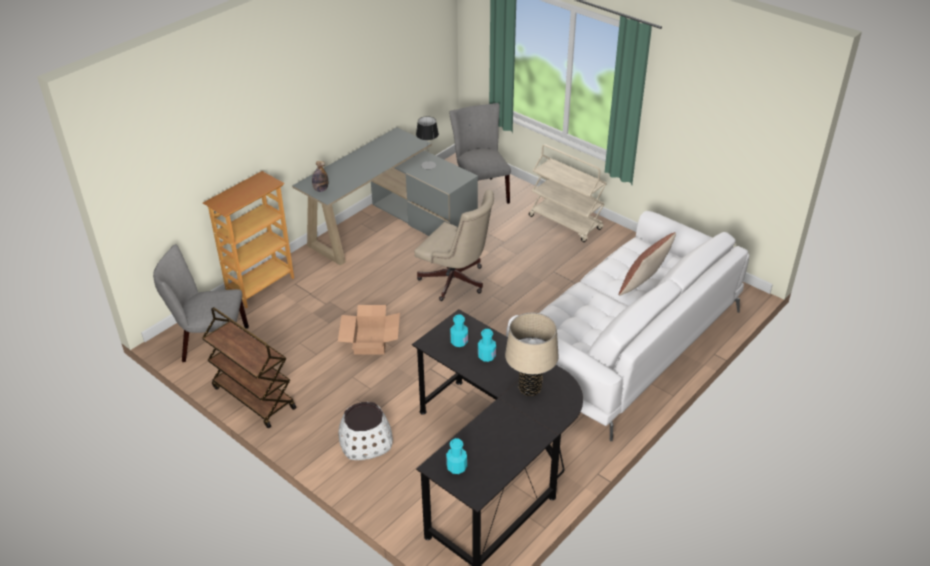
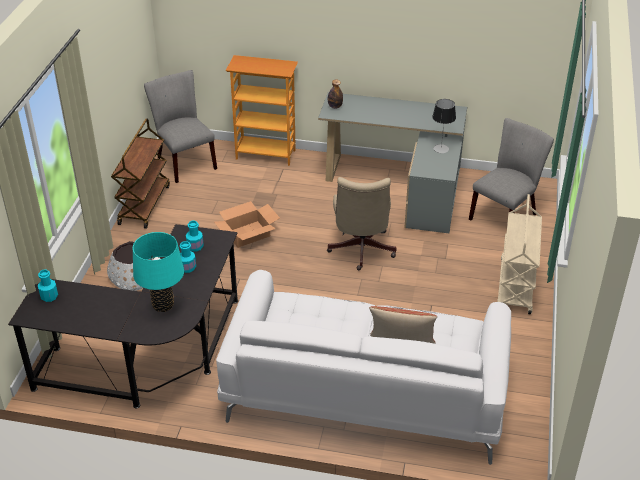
camera: 60 degrees right, 0 degrees up
beige table lamp [505,313,559,396] -> turquoise table lamp [133,232,184,312]

